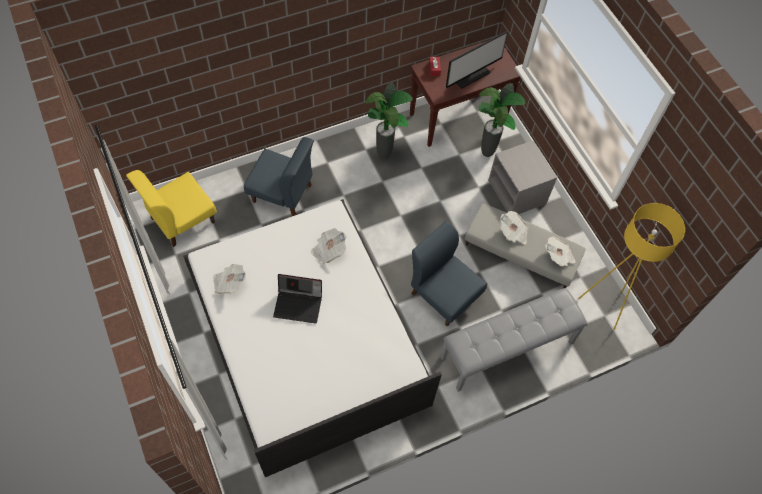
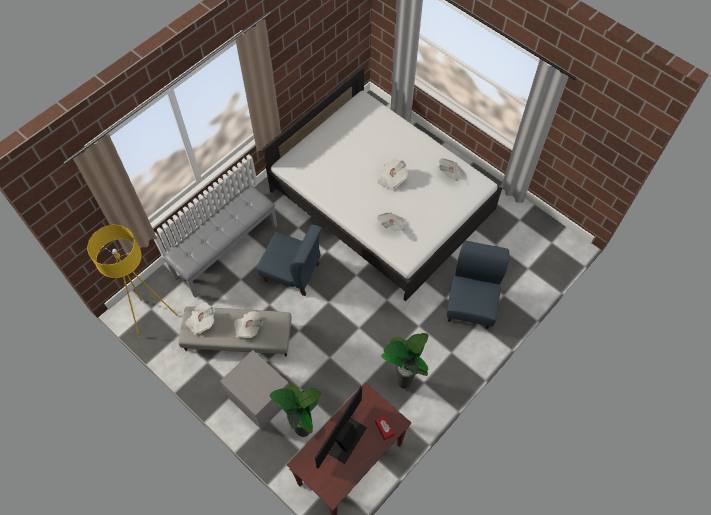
camera: 160 degrees right, 0 degrees up
yellow chair [126,170,217,247] -> none
blue chair [244,137,314,216] -> blue chair turned 105 degrees clockwise [446,241,509,329]
laptop [273,274,322,324] -> newspaper [377,159,408,190]

